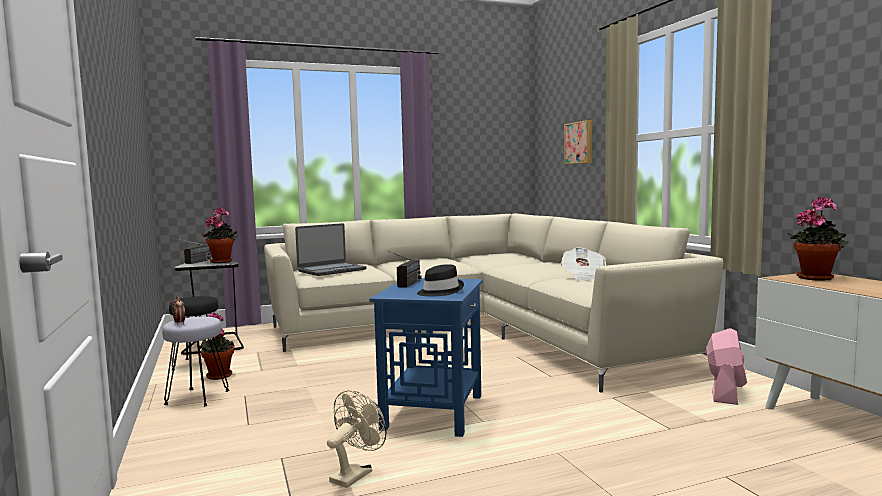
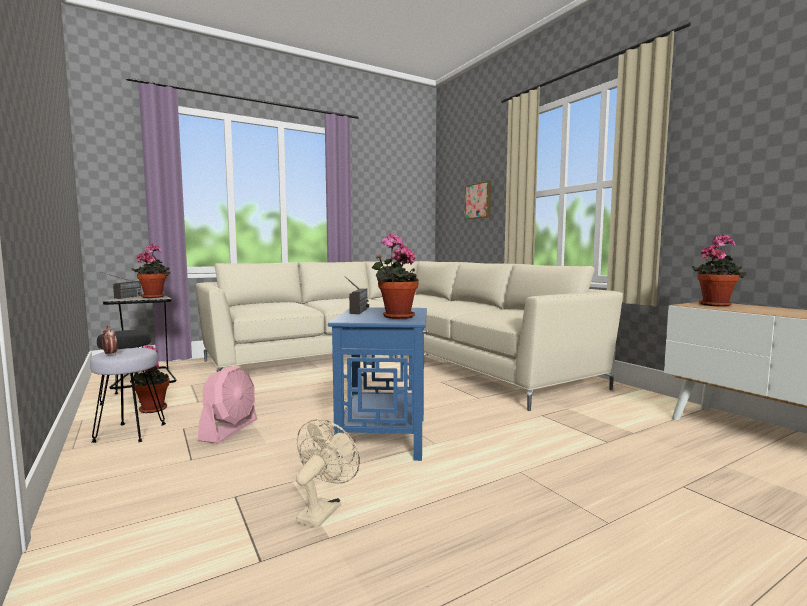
camera: 10 degrees left, 0 degrees up
laptop [295,223,366,276] -> none
black hat [417,264,464,296] -> potted plant [371,234,419,319]
newspaper [560,247,606,281] -> none
pink fan [706,328,747,405] -> pink fan moved to [198,365,257,444]

